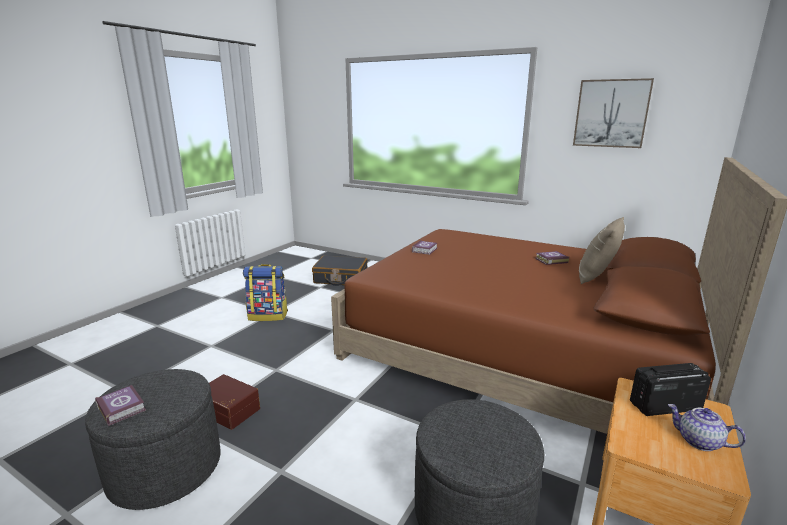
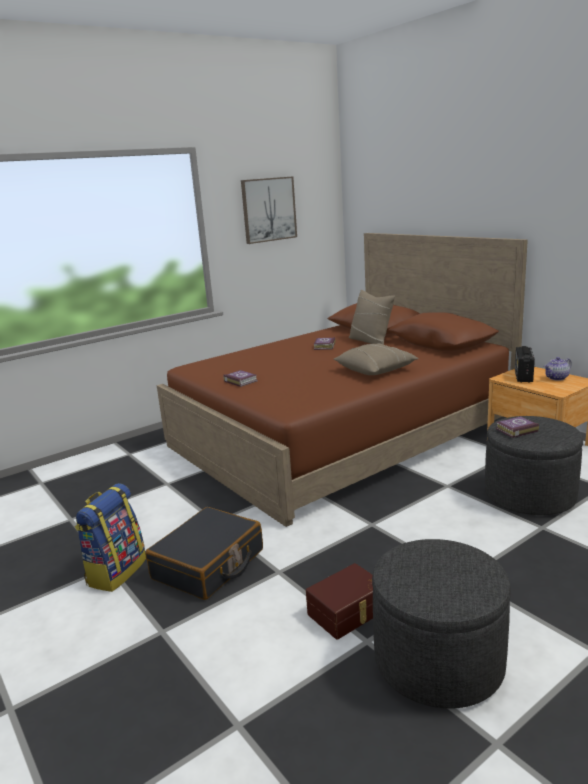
camera: 65 degrees left, 0 degrees up
book [95,385,146,426] -> book moved to [495,416,539,438]
black suitcase [312,255,368,286] -> black suitcase moved to [145,507,263,600]
none -> beige pillow [334,343,419,375]

